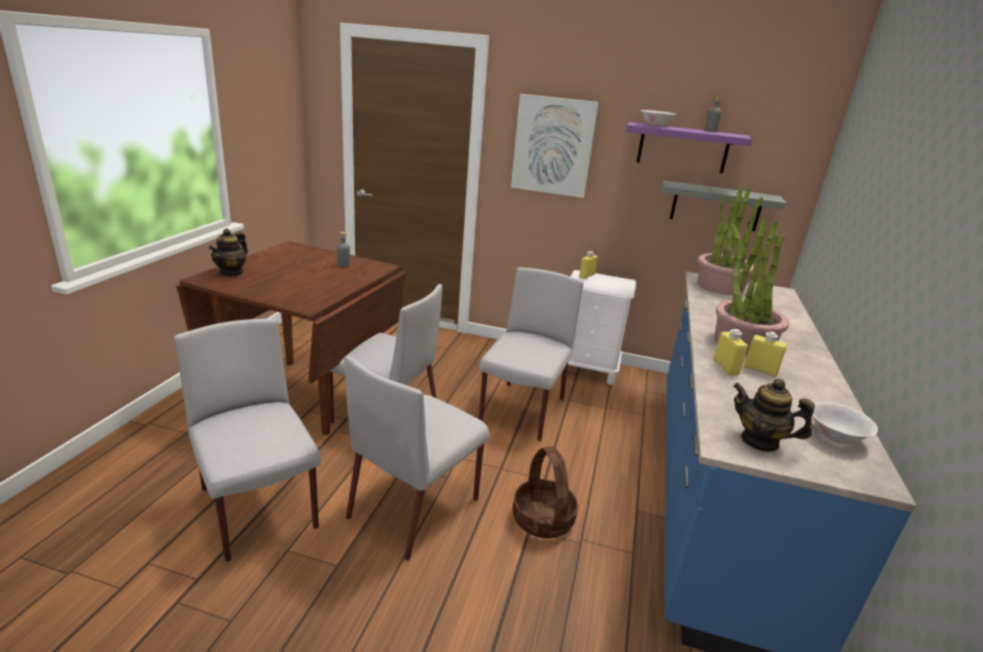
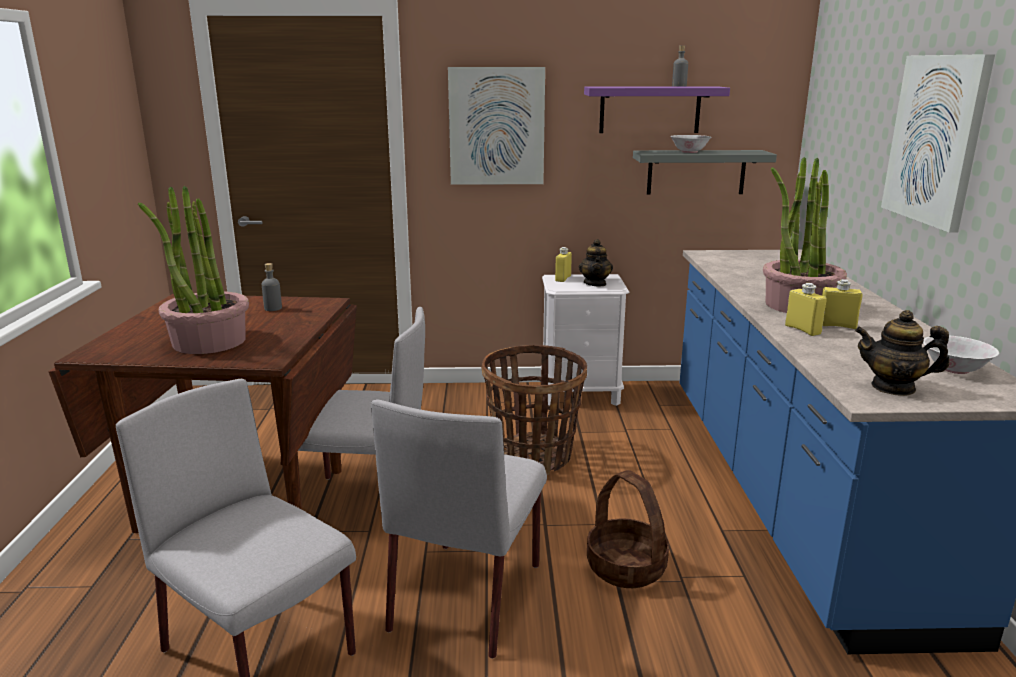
camera: 15 degrees left, 5 degrees down
teapot [209,228,248,277] -> teapot moved to [579,239,613,287]
grey chair [479,267,584,441] -> basket [481,345,587,475]
white bowl [640,110,676,127] -> white bowl moved to [670,135,712,153]
potted plant [697,186,763,295] -> potted plant moved to [138,186,249,354]
none -> picture [881,54,995,233]

